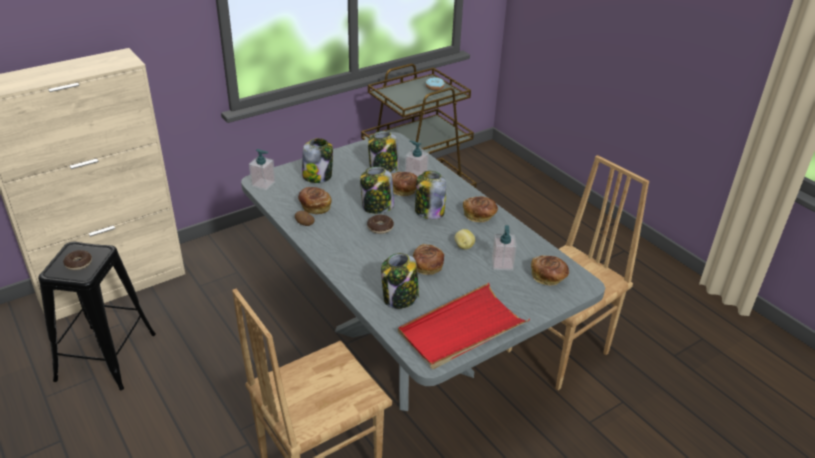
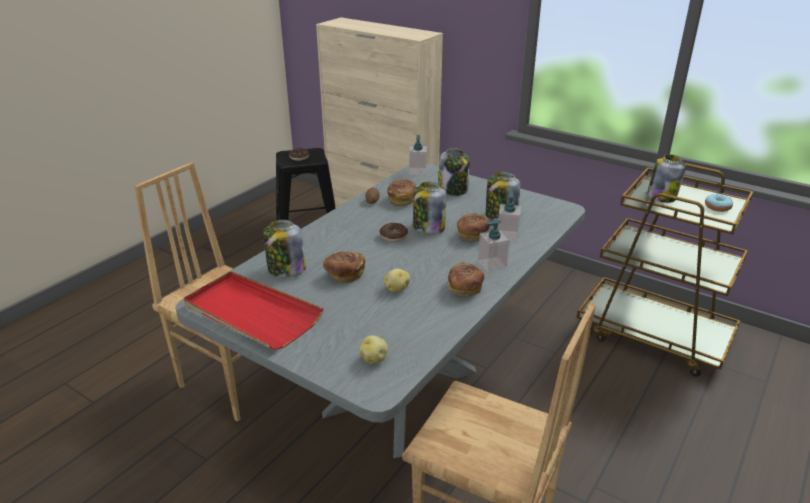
camera: 70 degrees right, 5 degrees down
jar [415,171,446,219] -> jar moved to [647,154,686,203]
soap dispenser [492,225,517,271] -> soap dispenser moved to [478,220,510,272]
bread [531,255,569,286] -> potato [359,335,388,364]

